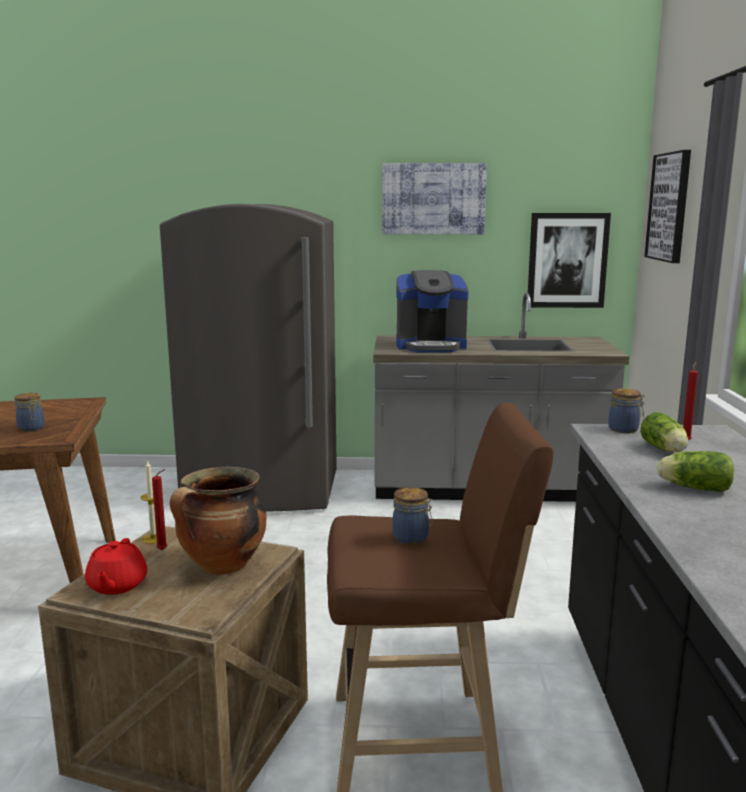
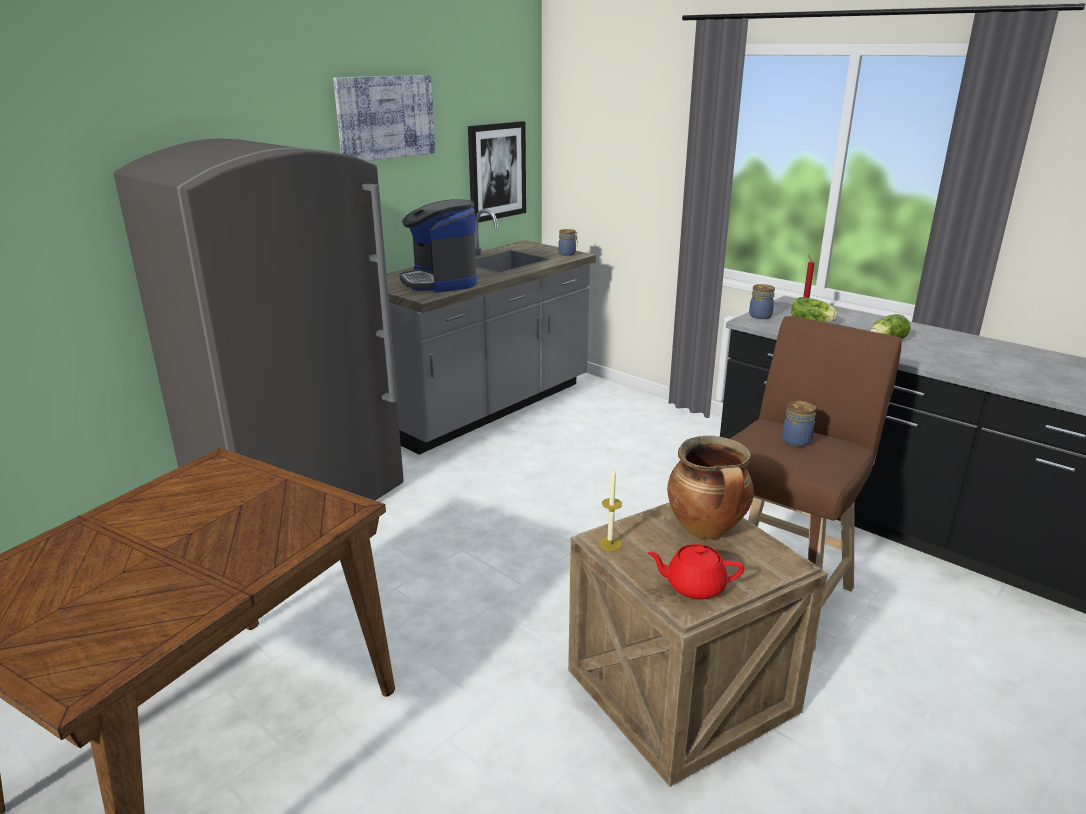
camera: 50 degrees left, 10 degrees up
jar [14,393,44,431] -> jar moved to [558,229,578,256]
red teapot [85,538,148,595] -> red teapot turned 150 degrees clockwise [647,544,744,600]
red candle [152,469,167,550] -> none
coffee machine [396,270,469,352] -> coffee machine turned 120 degrees clockwise [400,199,477,292]
picture [644,150,691,263] -> none

